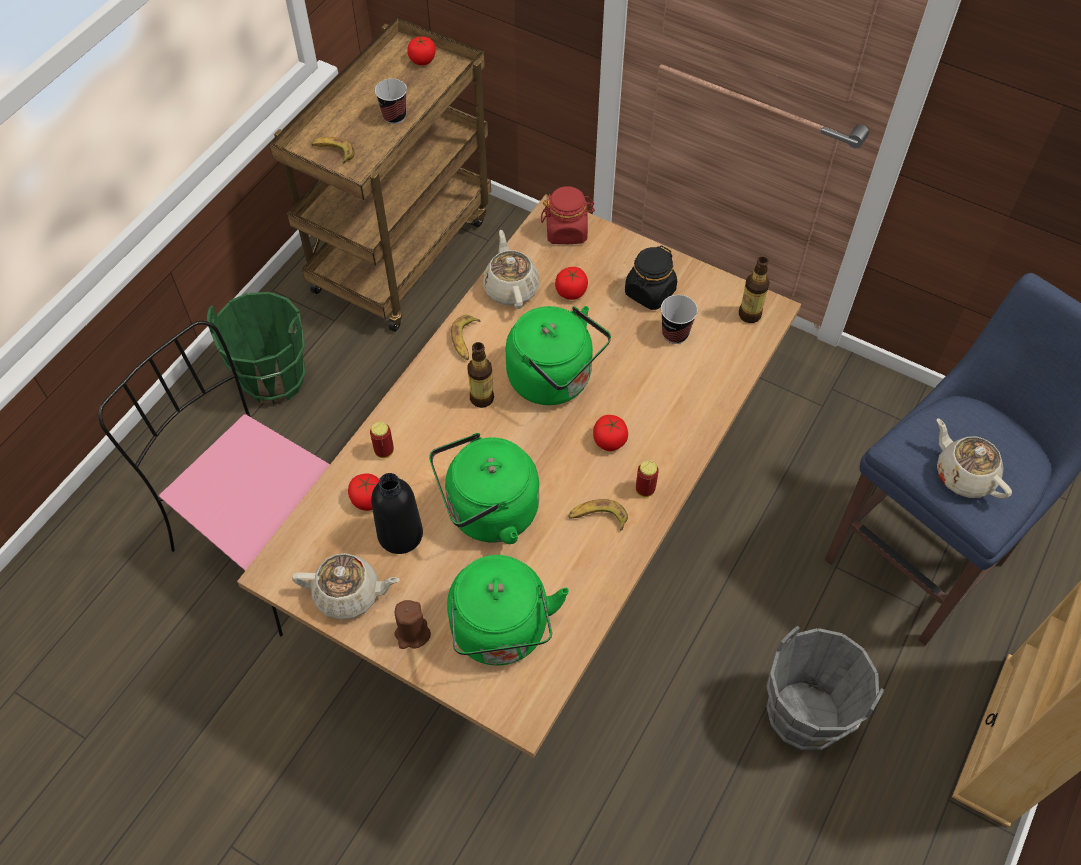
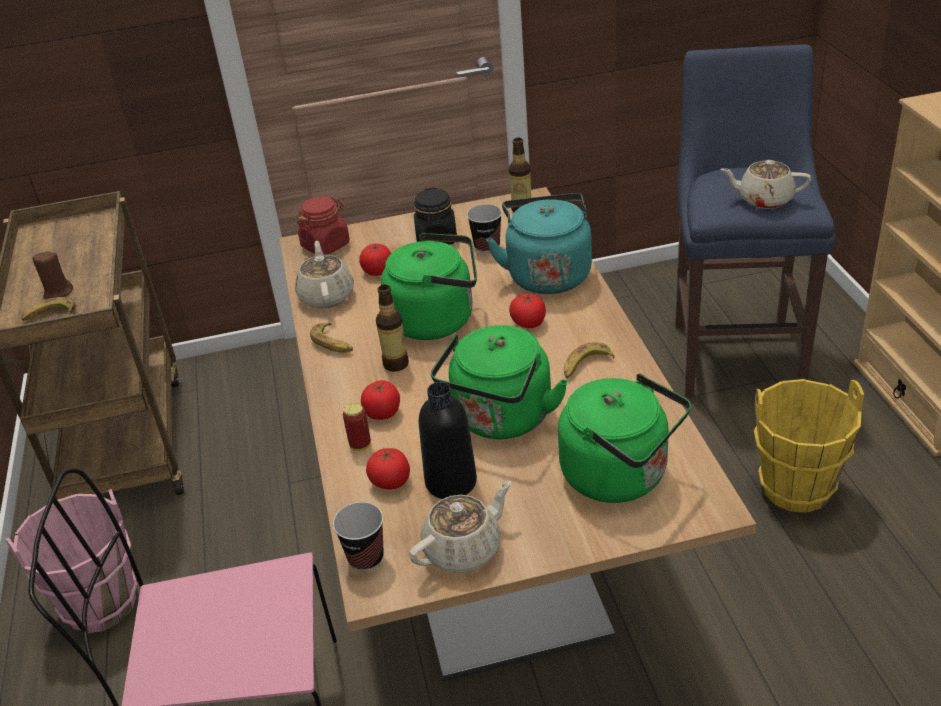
camera: 40 degrees left, 20 degrees down
green bucket [207,292,306,404] -> pink bucket [5,489,137,633]
cup [375,79,407,124] -> cup moved to [333,502,384,571]
brown candle [394,600,431,649] -> brown candle moved to [32,251,73,300]
tomato [407,36,436,65] -> tomato moved to [361,380,400,420]
beige teapot [483,230,540,309] -> beige teapot turned 45 degrees clockwise [295,241,354,309]
can [636,460,659,497] -> none
grey bucket [766,626,884,750] -> yellow bucket [754,379,864,513]
none -> turquoise kettle [486,193,592,294]

